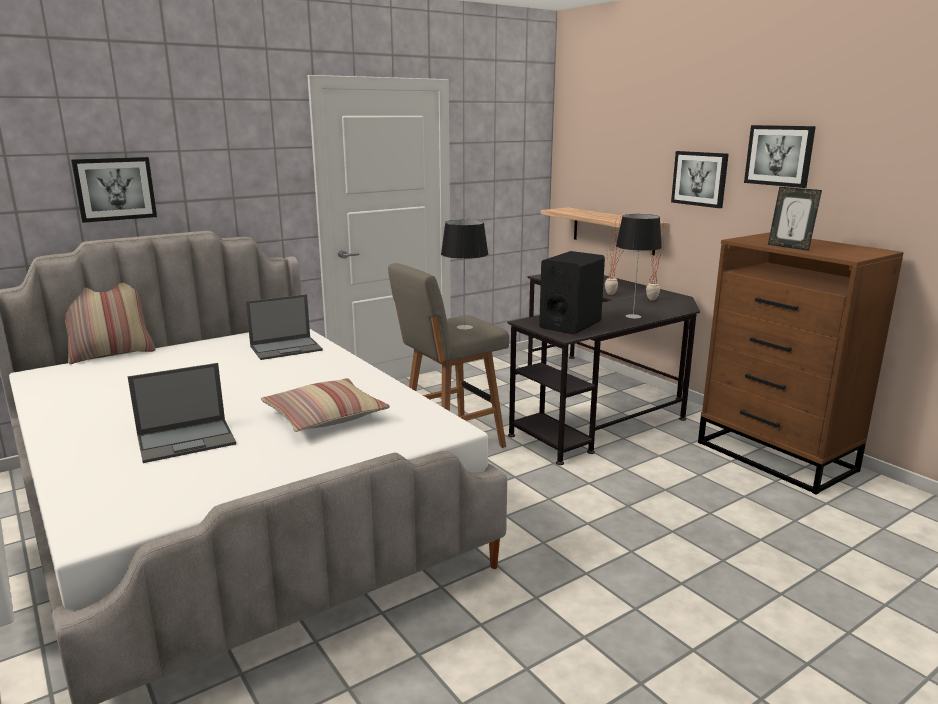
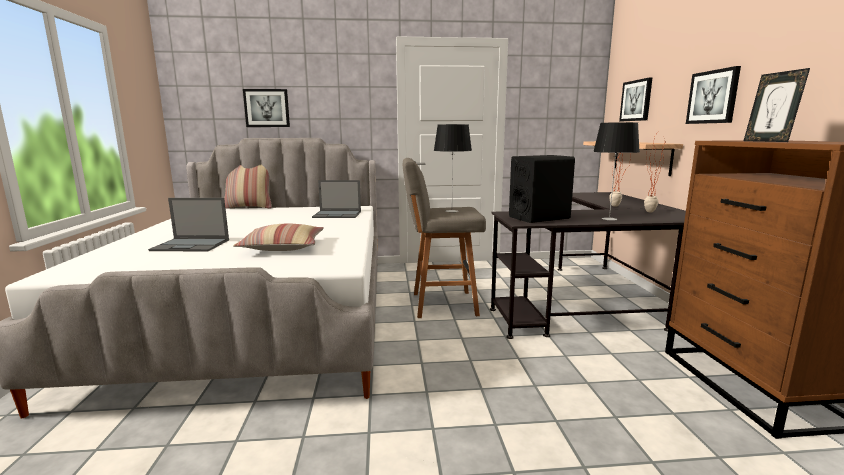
camera: 30 degrees right, 5 degrees down
picture [744,125,816,188] -> picture moved to [619,78,652,121]

